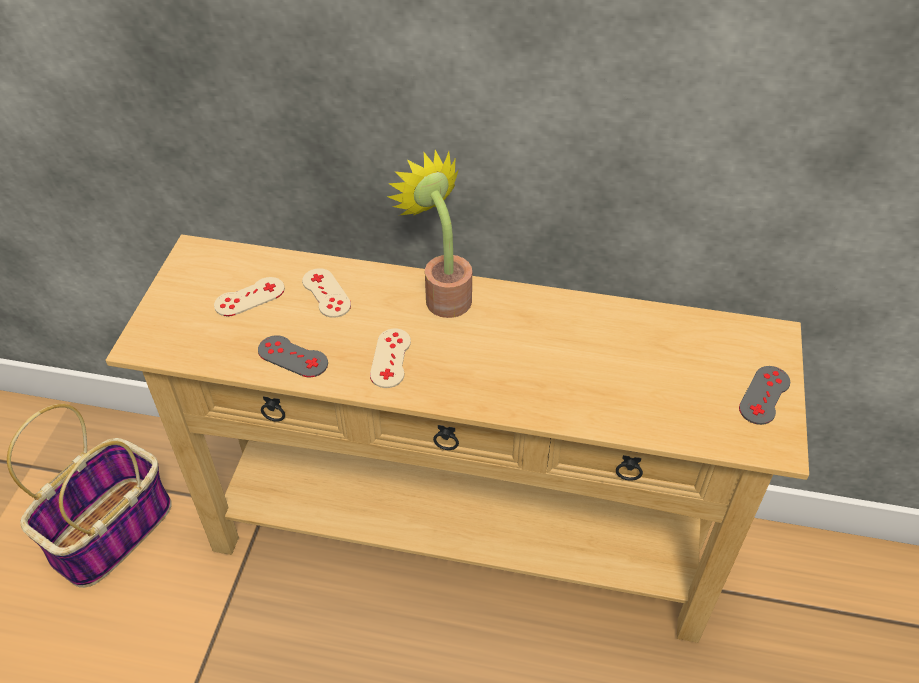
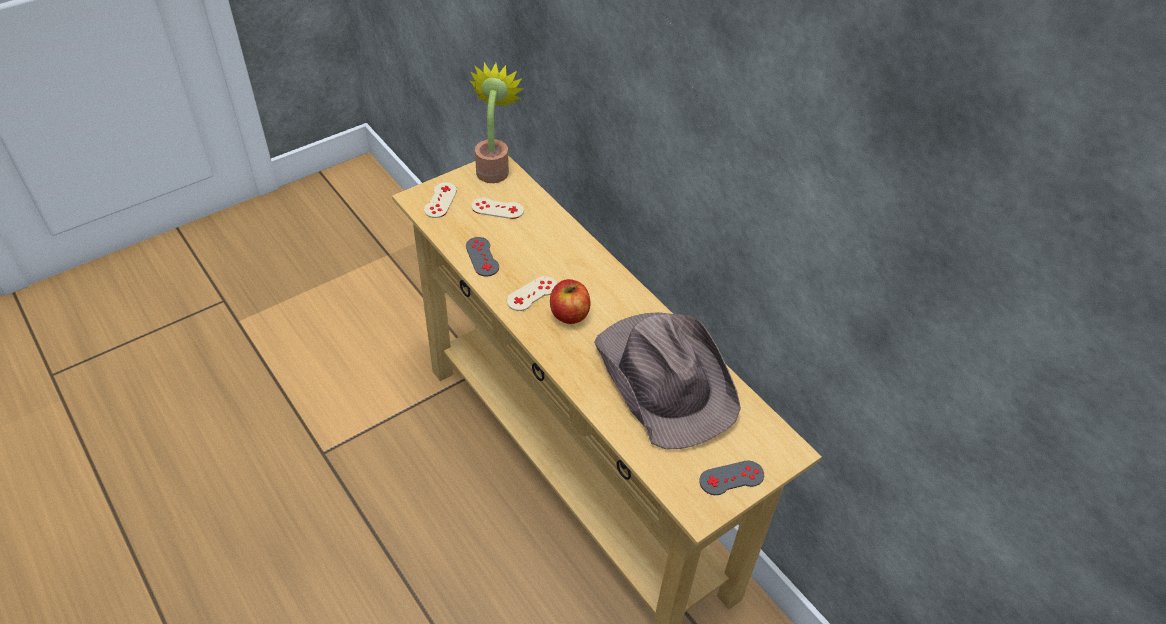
camera: 40 degrees right, 0 degrees up
basket [7,404,172,588] -> none
beige game controller [302,268,351,318] -> beige game controller moved to [424,182,457,218]
potted plant [387,150,472,318] -> potted plant moved to [469,62,524,183]
none -> apple [550,279,591,324]
none -> brown hat [594,312,741,449]

